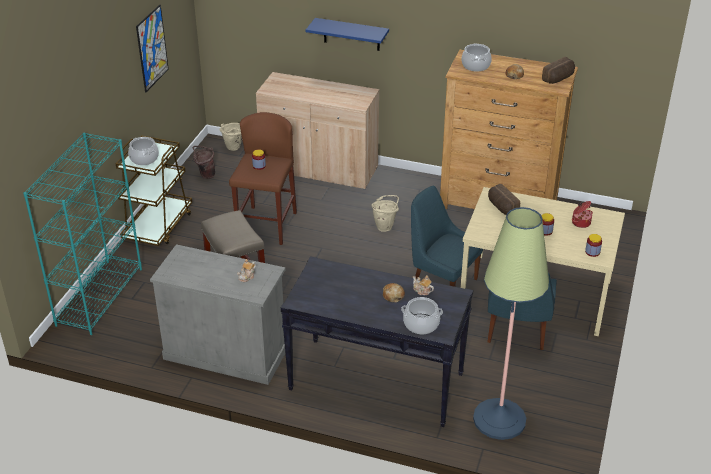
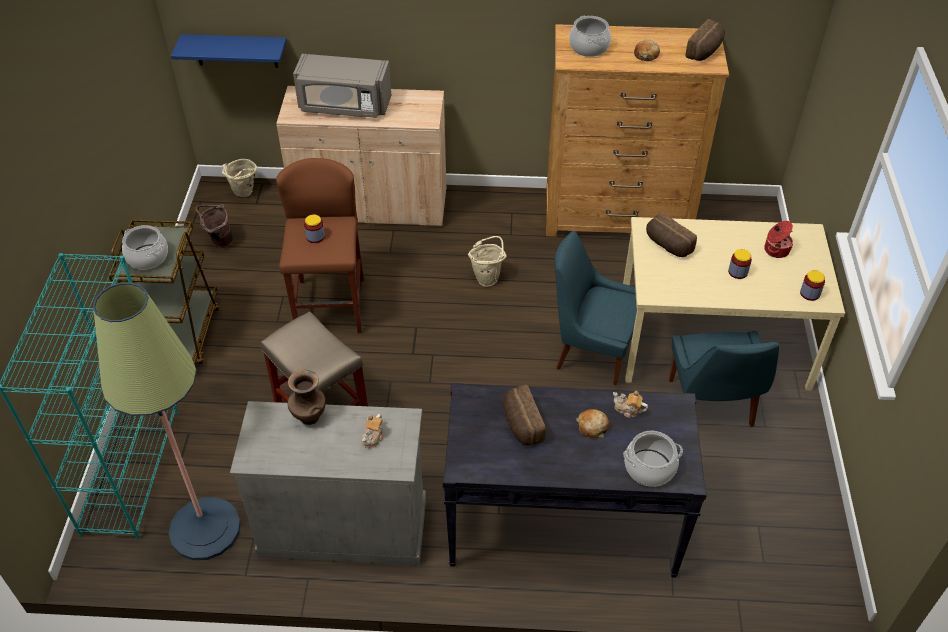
camera: 15 degrees left, 10 degrees up
picture [136,5,169,92] -> none
blue shelf [306,18,389,51] -> blue shelf moved to [171,34,287,68]
floor lamp [473,207,549,440] -> floor lamp moved to [93,282,241,560]
none -> brown vase [287,370,326,425]
none -> grey microwave [293,54,391,118]
none -> bread [503,385,546,446]

